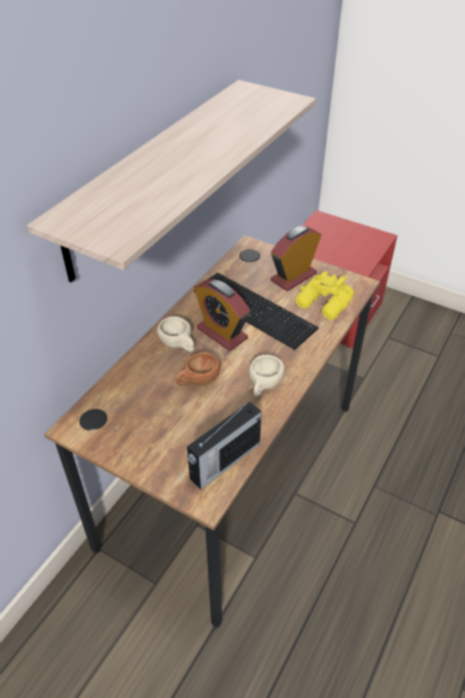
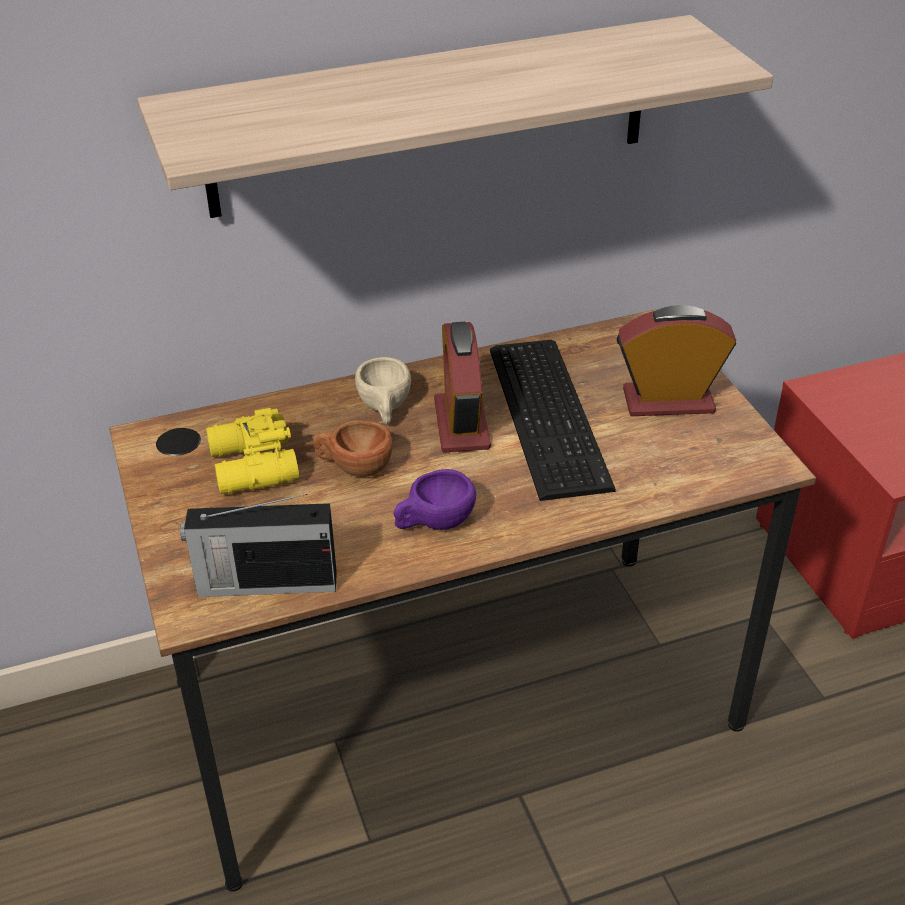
camera: 40 degrees right, 5 degrees down
beige cup [249,355,284,398] -> purple cup [394,469,476,530]
yellow binoculars [296,271,354,320] -> yellow binoculars moved to [206,408,299,494]

